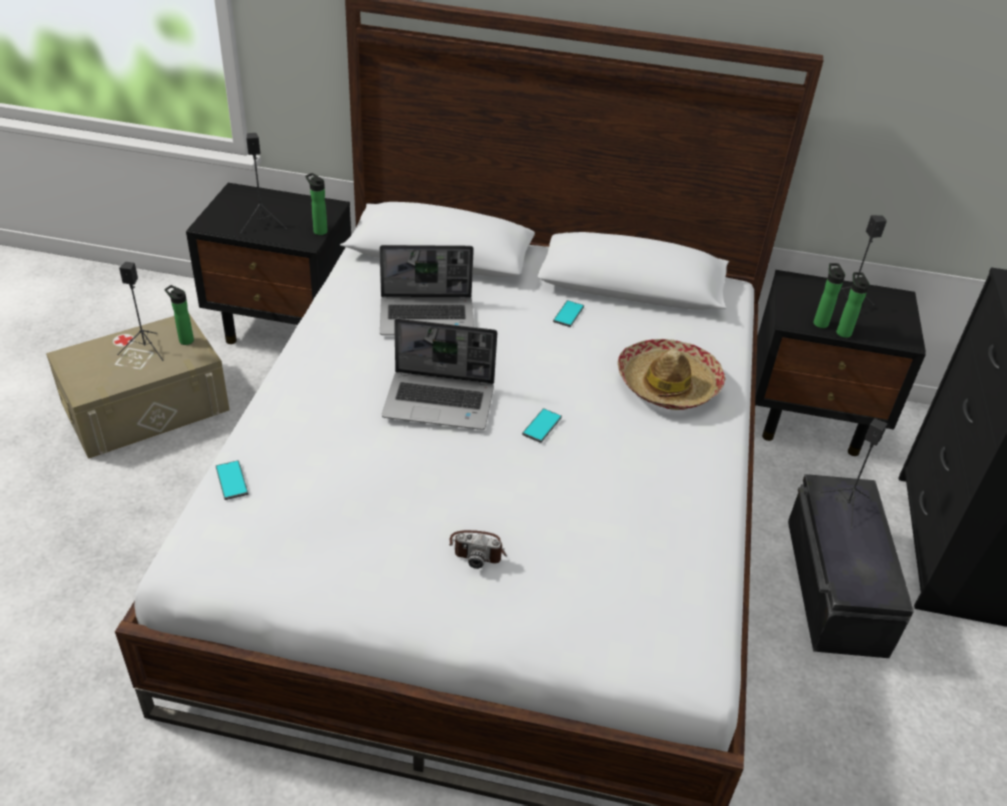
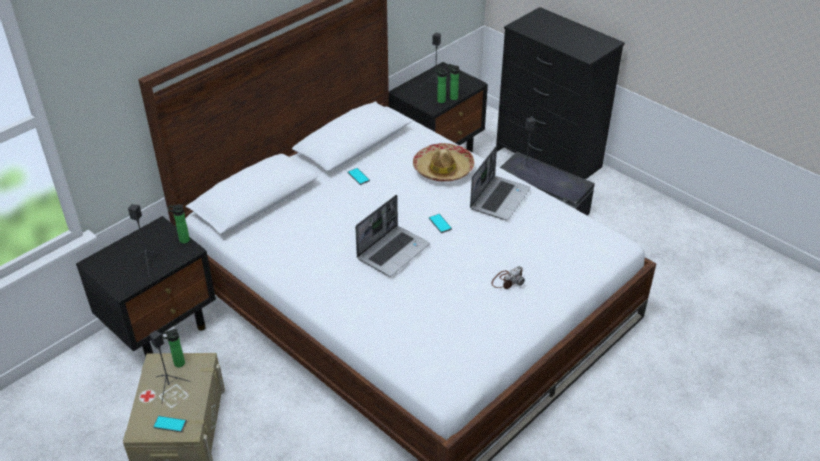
camera: 55 degrees left, 0 degrees up
phone [216,460,248,500] -> phone moved to [153,416,187,432]
laptop [380,245,474,335] -> laptop moved to [470,146,530,220]

